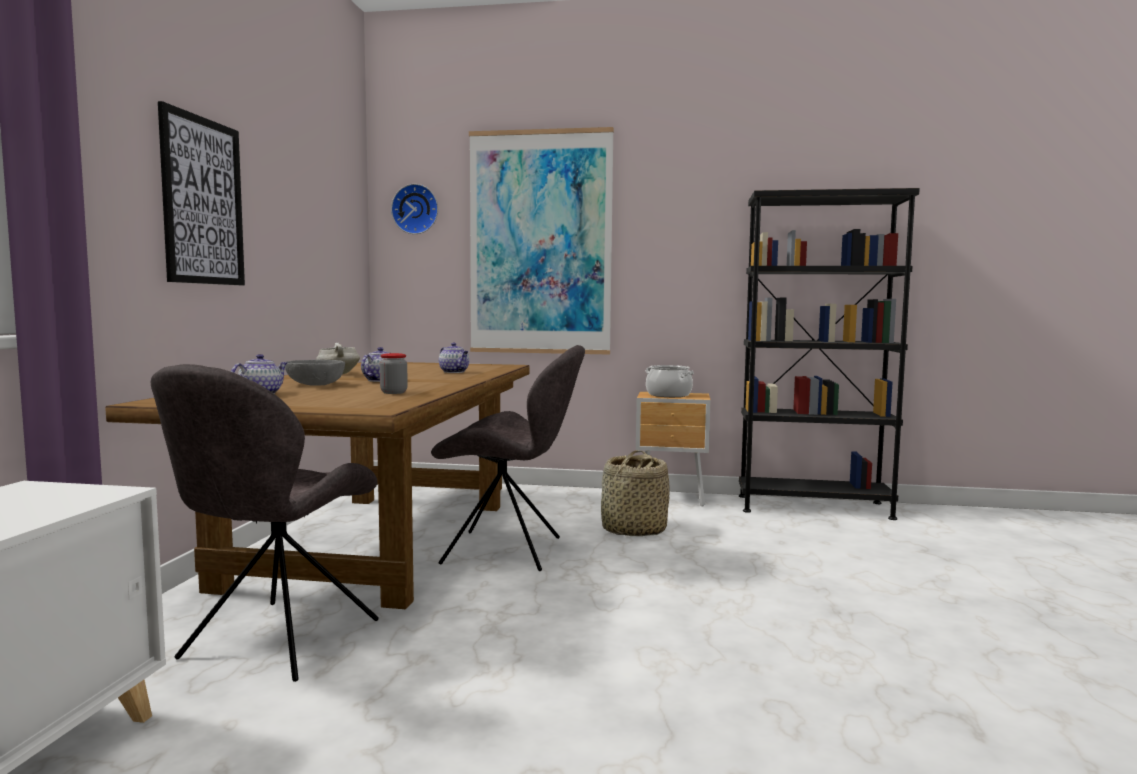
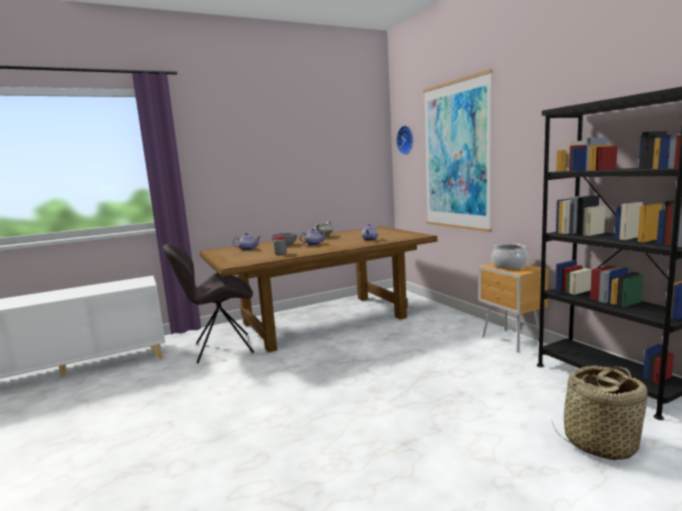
camera: 55 degrees right, 5 degrees up
picture [158,101,245,285] -> none
grey chair [431,345,585,571] -> none
basket [601,450,670,536] -> basket moved to [551,366,648,460]

